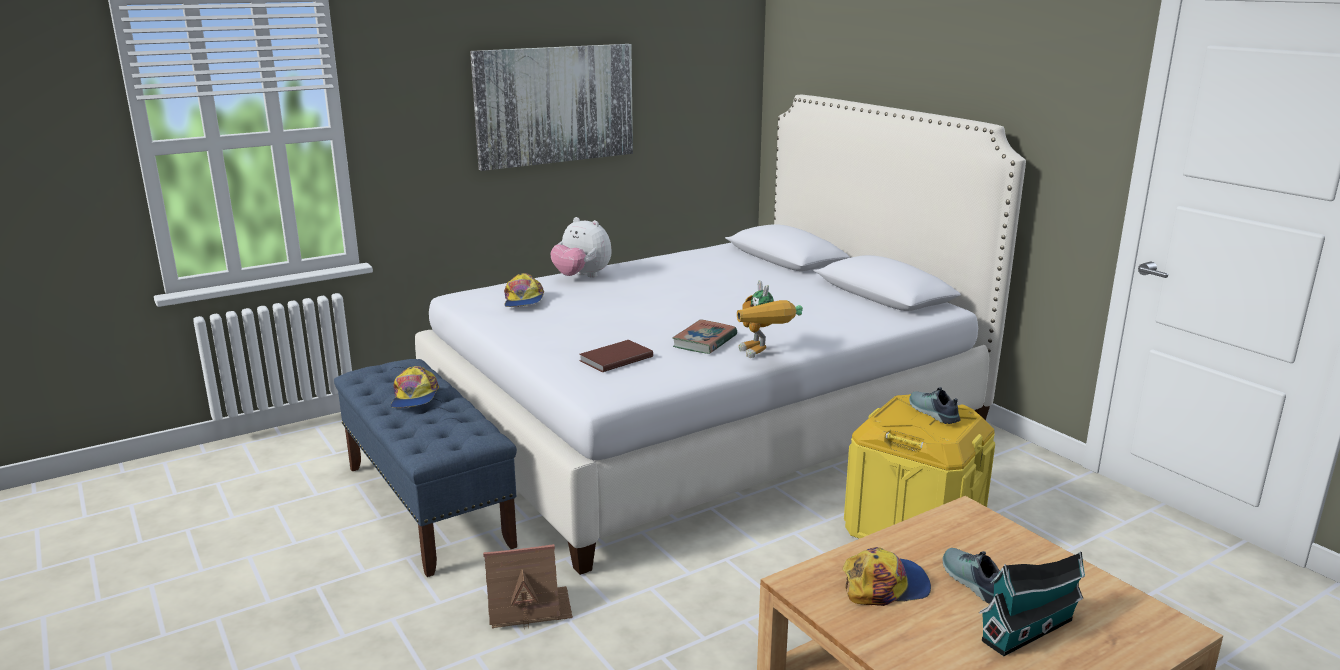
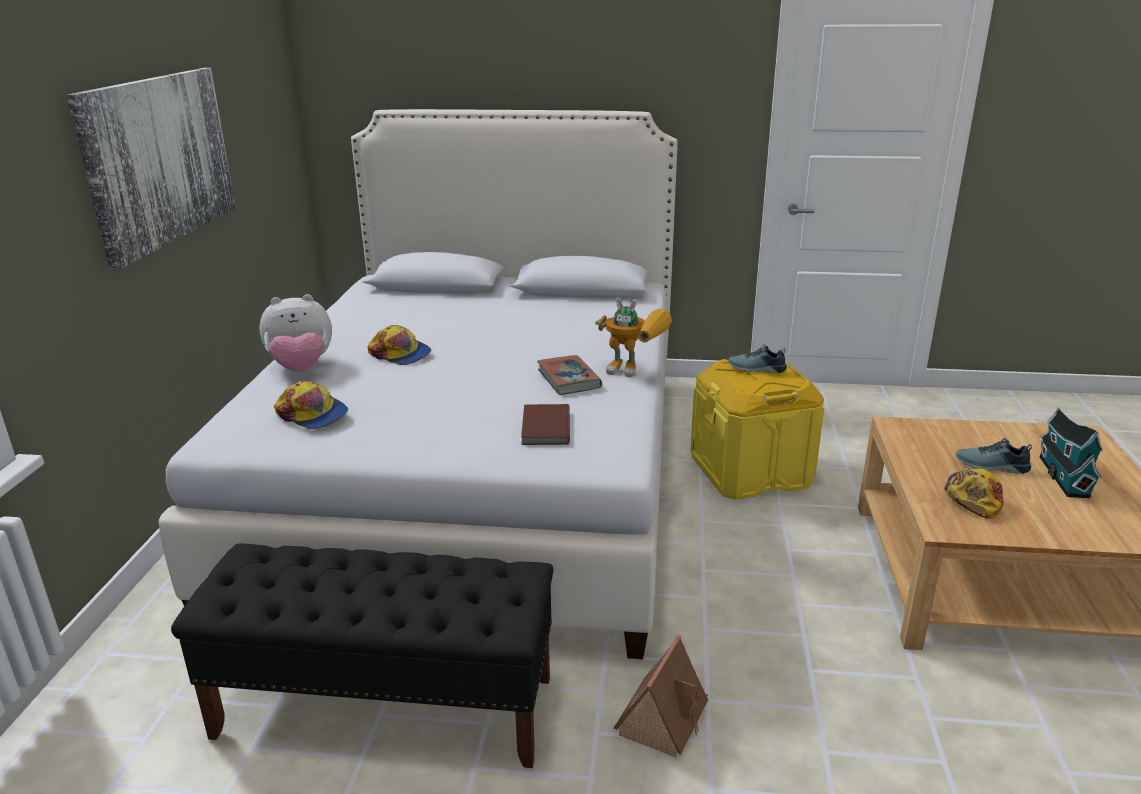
camera: 50 degrees left, 5 degrees up
blue bench [334,359,517,577] -> black bench [171,544,553,768]
cap [391,366,439,408] -> cap moved to [368,325,431,365]

